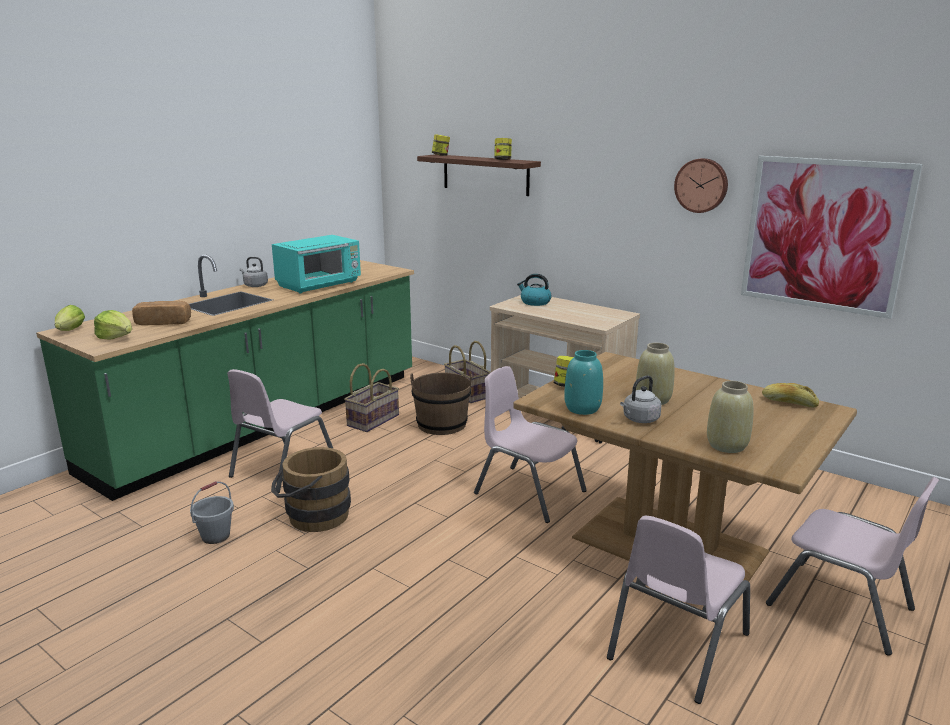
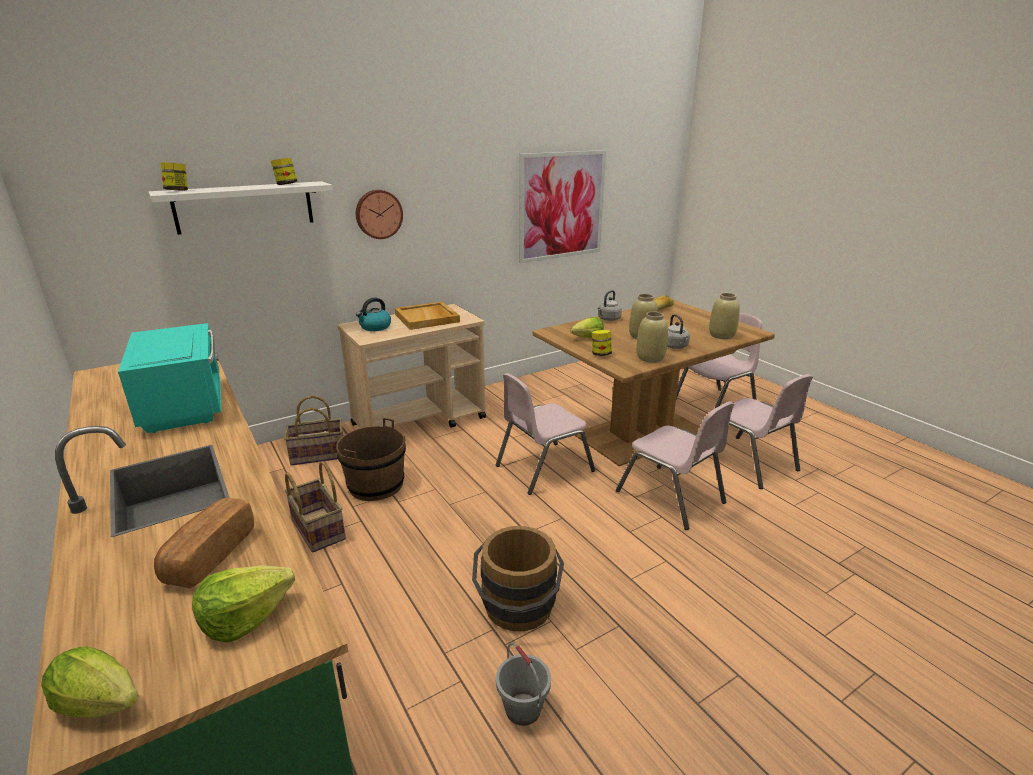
camera: 70 degrees left, 5 degrees up
pink chair [227,369,333,493] -> pink chair moved to [616,401,735,530]
grey kettle [240,257,268,287] -> grey kettle moved to [598,290,622,321]
brown shelf [417,154,541,196] -> white shelf [148,181,333,235]
turquoise vase [564,350,603,415] -> beige vase [636,312,668,363]
wall clock [674,158,728,213] -> wall clock moved to [356,190,403,239]
none -> beige tray [395,302,460,330]
none -> lettuce [570,317,604,338]

